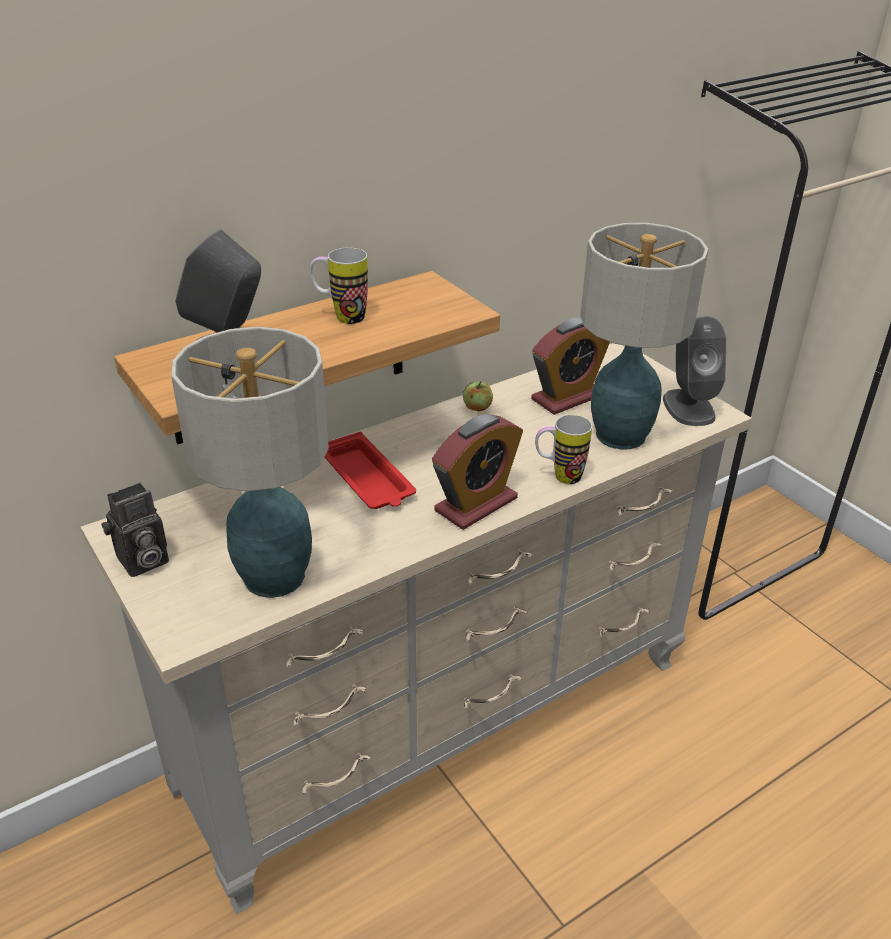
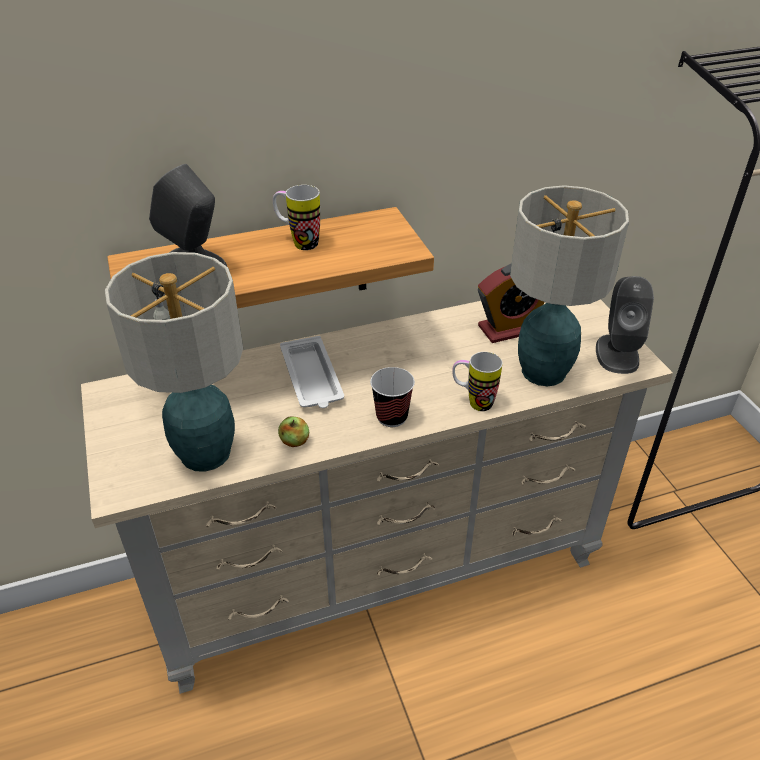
camera: 15 degrees right, 5 degrees up
camera [101,482,169,577] -> none
red tray [325,432,416,509] -> white tray [280,336,344,408]
alarm clock [432,414,523,530] -> cup [370,367,415,427]
apple [463,381,493,412] -> apple moved to [278,416,309,447]

